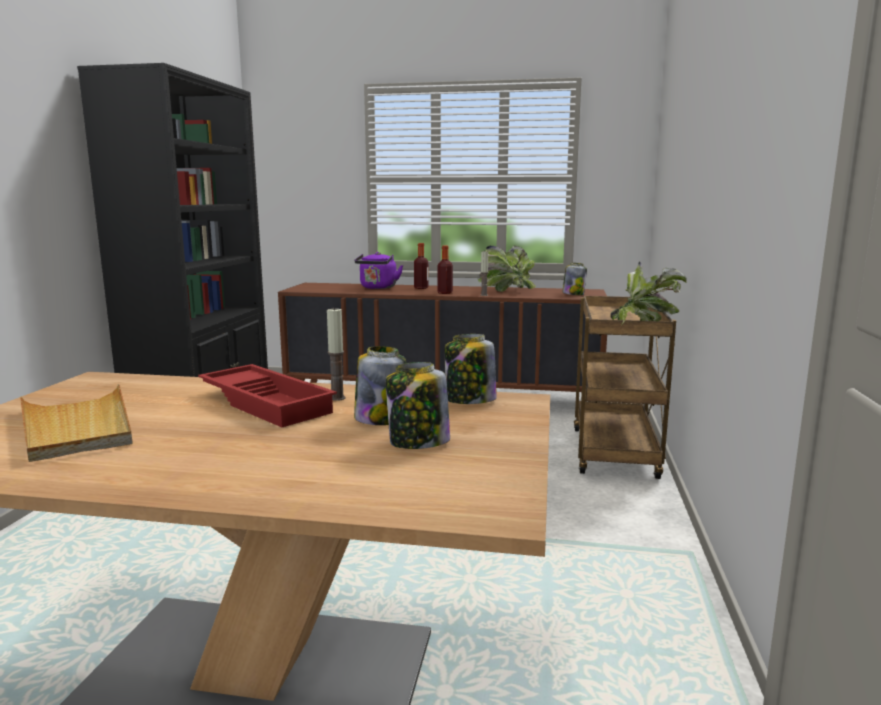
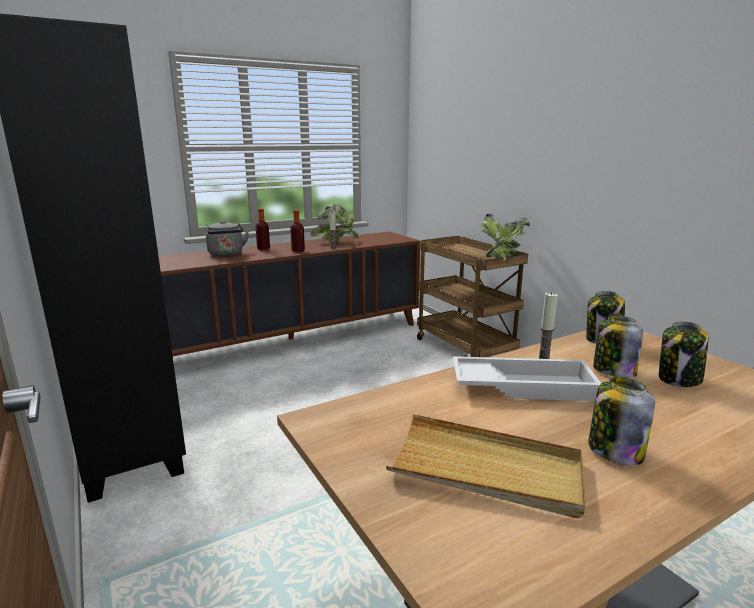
camera: 40 degrees left, 5 degrees up
red tray [198,364,337,427] -> white tray [453,356,601,401]
purple kettle [354,252,403,289] -> grey kettle [206,221,249,257]
jar [562,263,587,295] -> jar moved to [588,377,655,466]

